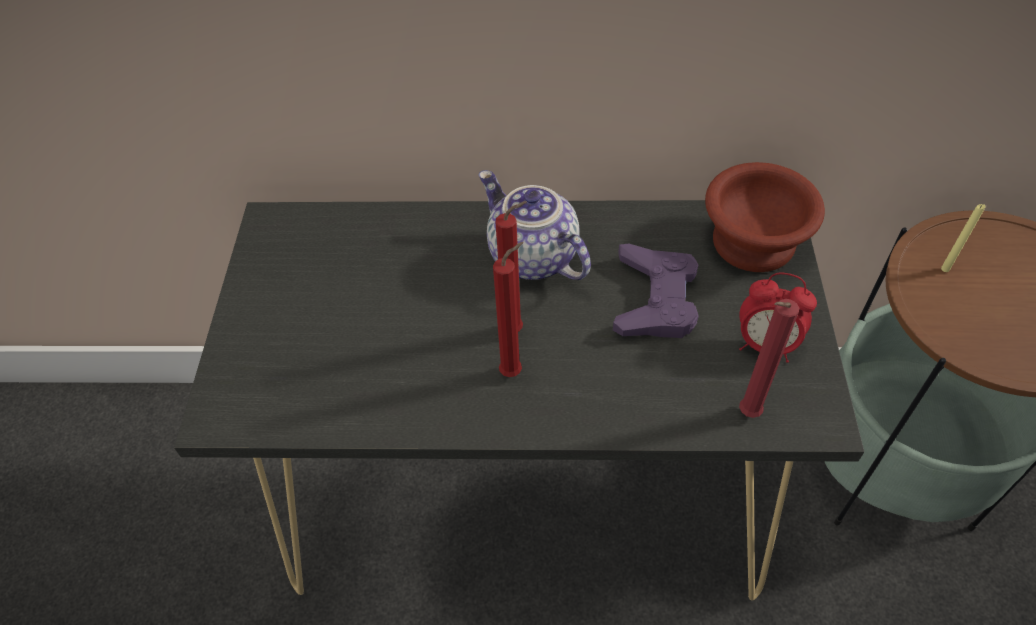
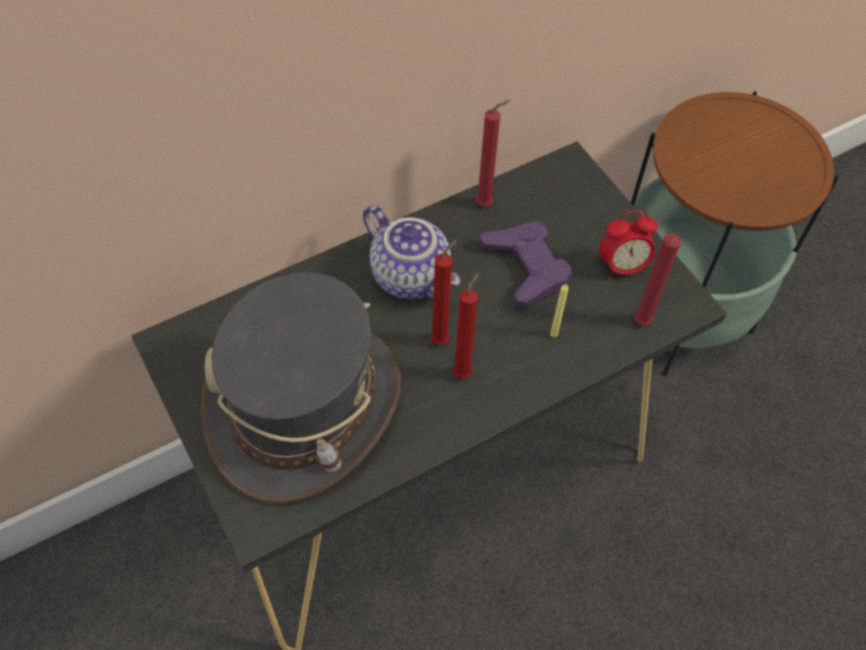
camera: 35 degrees left, 5 degrees up
teapot [479,170,591,280] -> teapot turned 150 degrees counterclockwise [363,205,461,300]
brown bowl [705,162,825,272] -> none
yellow candle [941,204,986,272] -> yellow candle moved to [550,285,569,337]
none -> grey hat [201,272,401,504]
none -> red candle [476,100,510,206]

